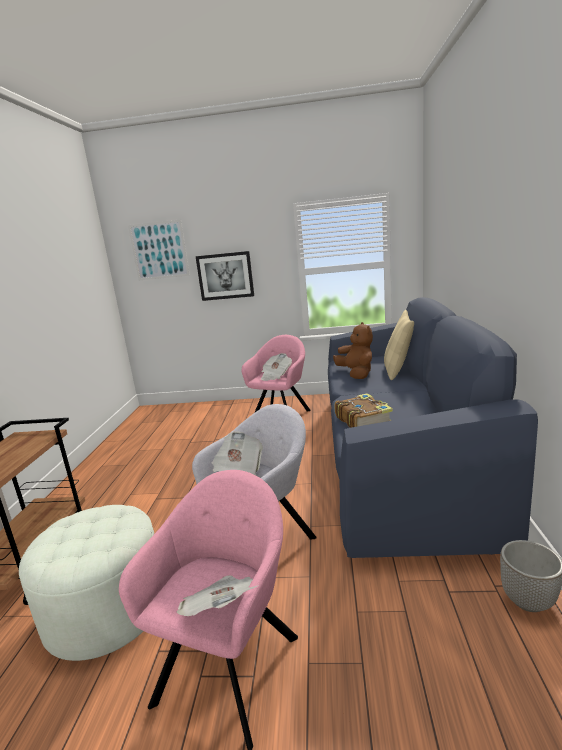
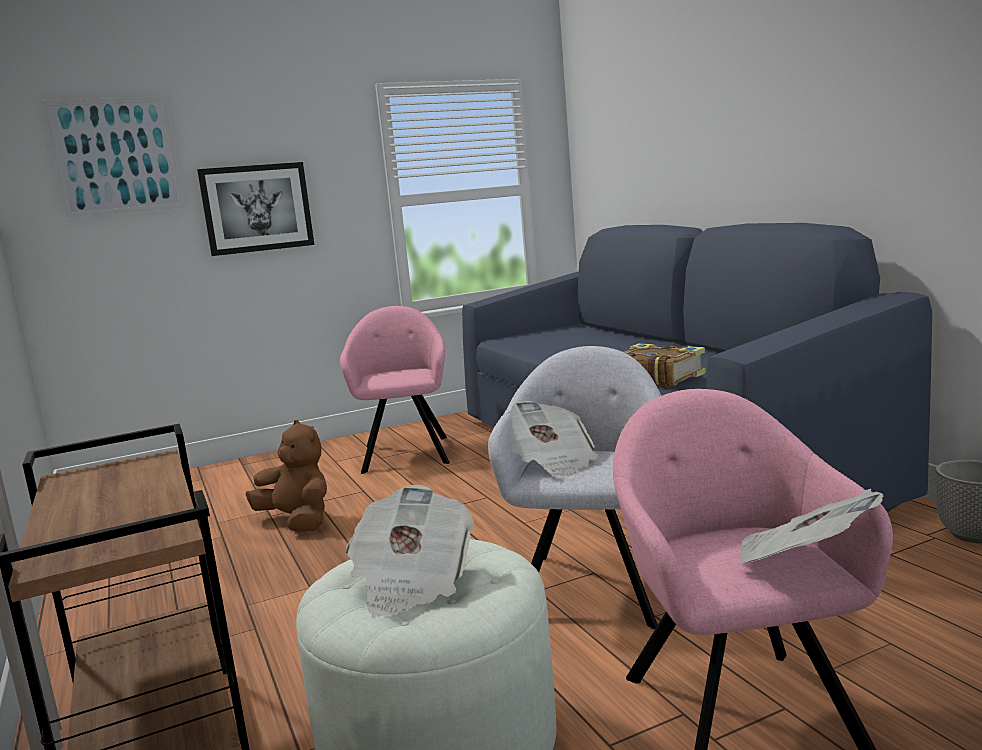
camera: 30 degrees left, 5 degrees down
newspaper [261,353,292,381] -> newspaper moved to [346,485,474,616]
brown plush toy [333,322,373,379] -> brown plush toy moved to [246,420,327,532]
beige pillow [384,310,414,380] -> none

